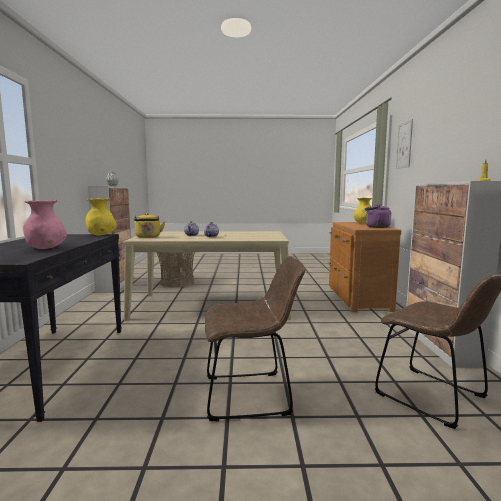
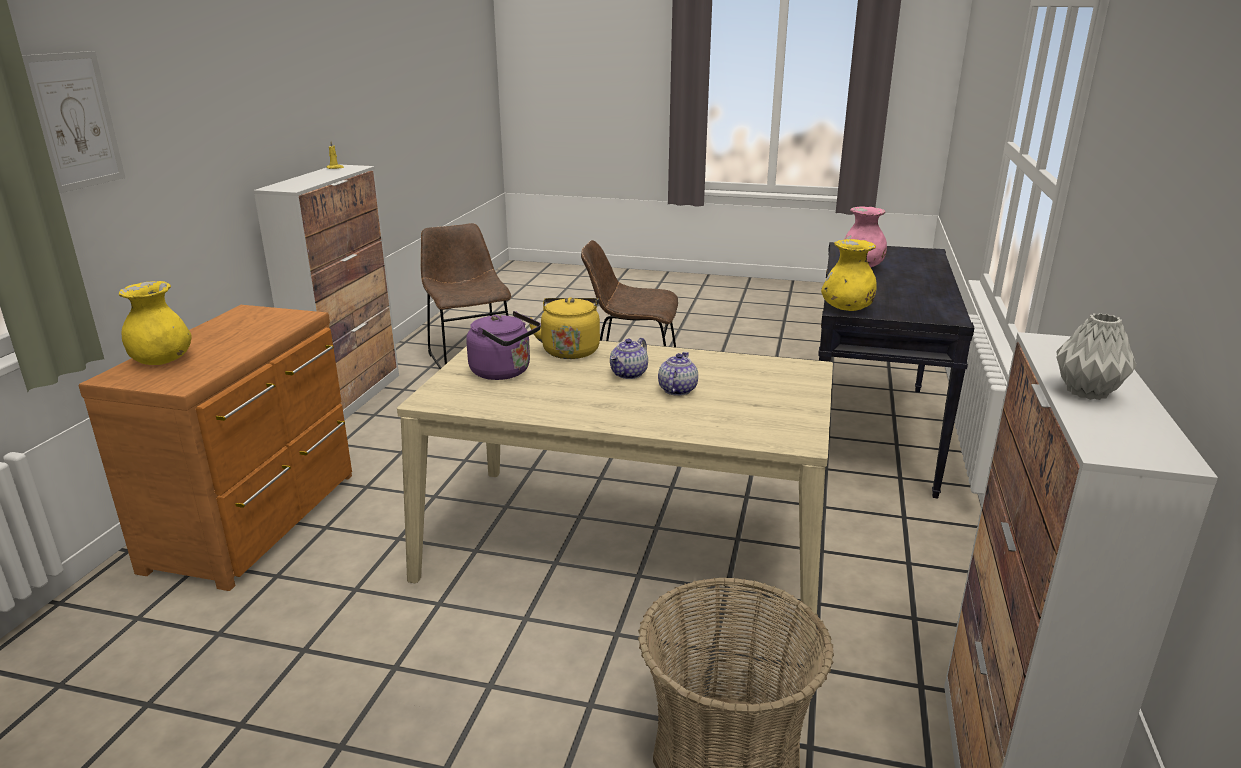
camera: 165 degrees left, 15 degrees up
yellow kettle [134,213,165,238] -> yellow kettle moved to [529,297,600,359]
purple kettle [365,204,391,228] -> purple kettle moved to [466,311,541,380]

